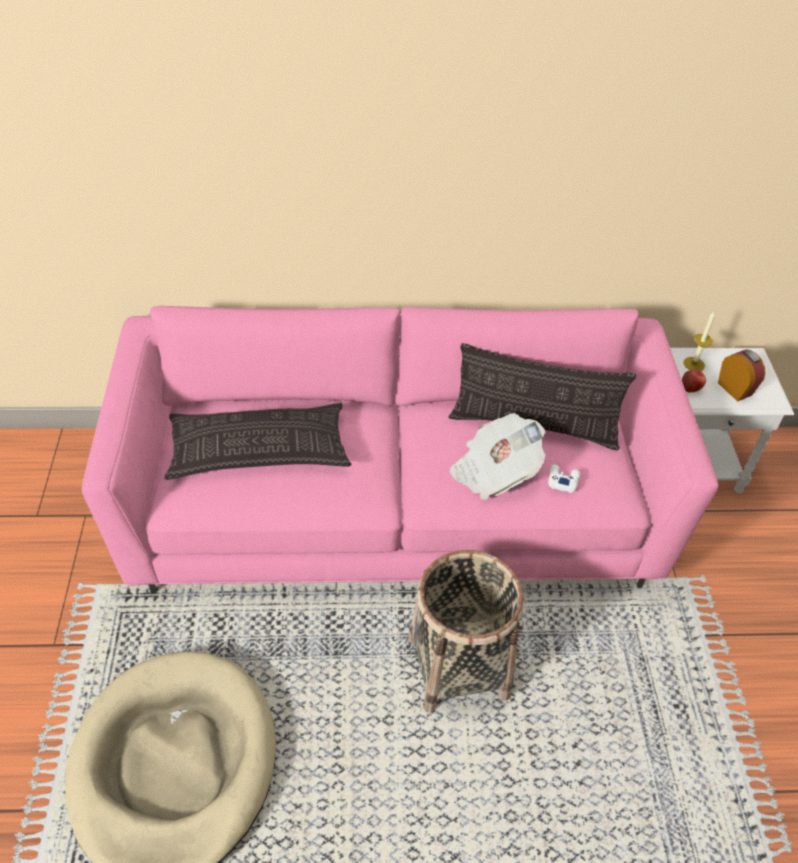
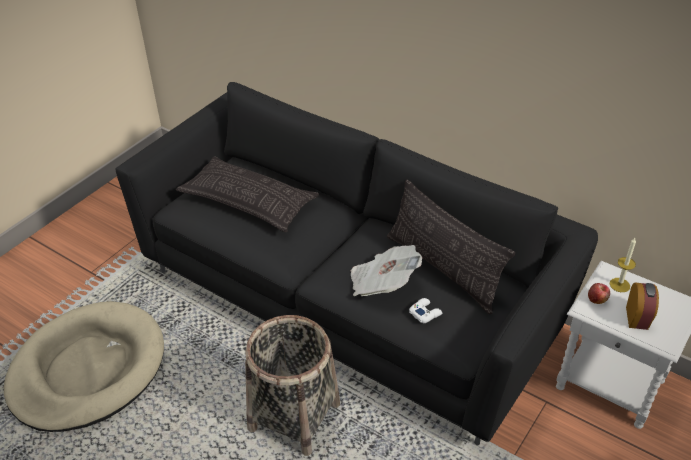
camera: 40 degrees right, 5 degrees down
pink sofa [82,306,719,594] -> black sofa [115,82,598,445]

